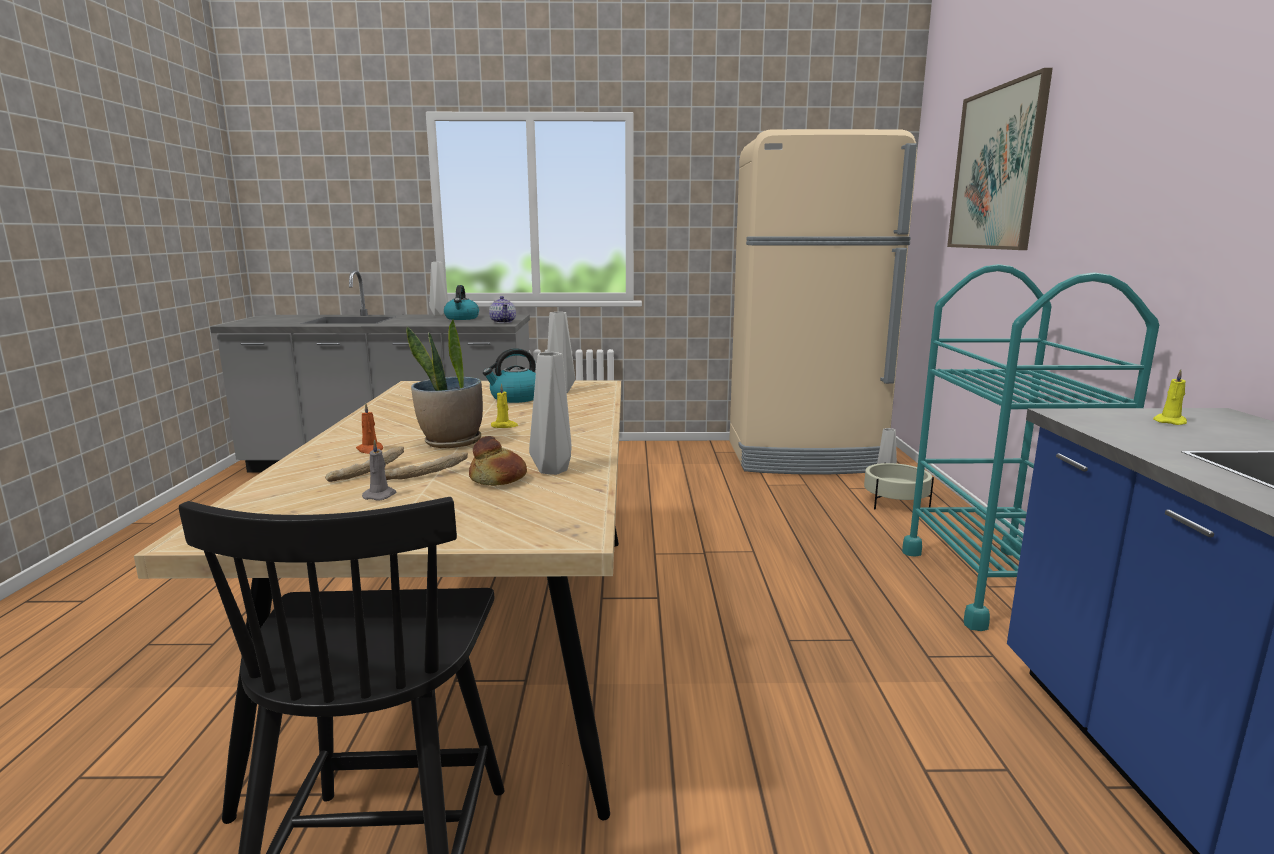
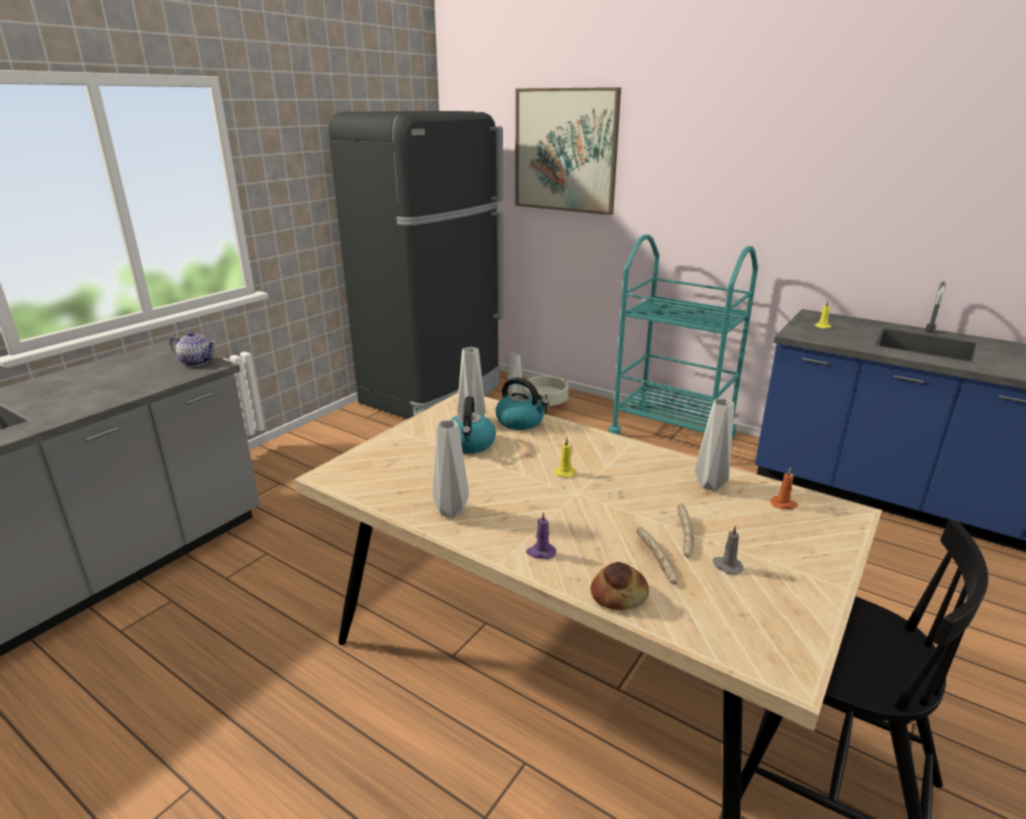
camera: 55 degrees left, 10 degrees up
orange candle [356,403,383,454] -> orange candle moved to [770,467,798,510]
potted plant [406,319,483,448] -> none
grey vase [429,262,449,316] -> grey vase moved to [432,420,469,518]
kettle [444,285,479,320] -> kettle moved to [495,377,549,430]
bread [469,436,527,486] -> bread moved to [591,562,649,610]
beige fridge [729,129,917,474] -> black fridge [329,111,504,419]
none -> purple candle [526,512,556,559]

